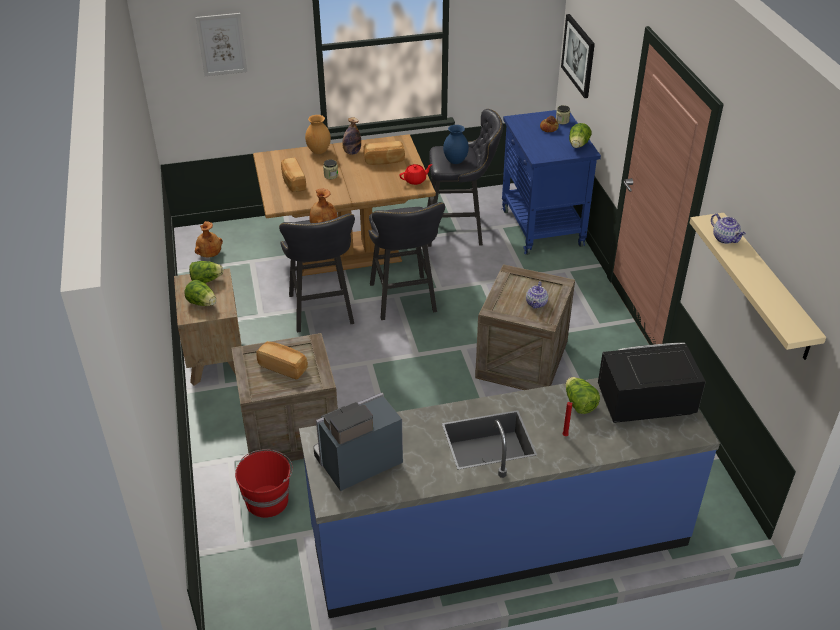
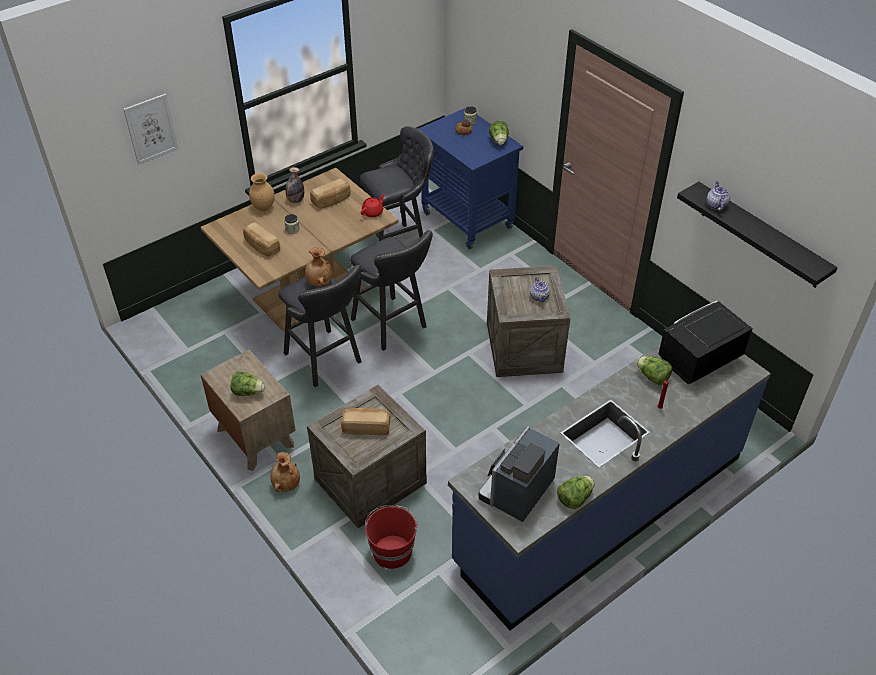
camera: 25 degrees left, 5 degrees up
lettuce [189,261,223,283] -> lettuce moved to [557,476,595,509]
brown vase [195,221,223,257] -> brown vase moved to [270,452,300,492]
blue vase [443,125,469,164] -> none
picture [561,14,595,98] -> none
beige shelf [690,213,826,360] -> black shelf [677,182,838,288]
teapot [711,213,746,244] -> teapot turned 120 degrees counterclockwise [707,181,730,211]

